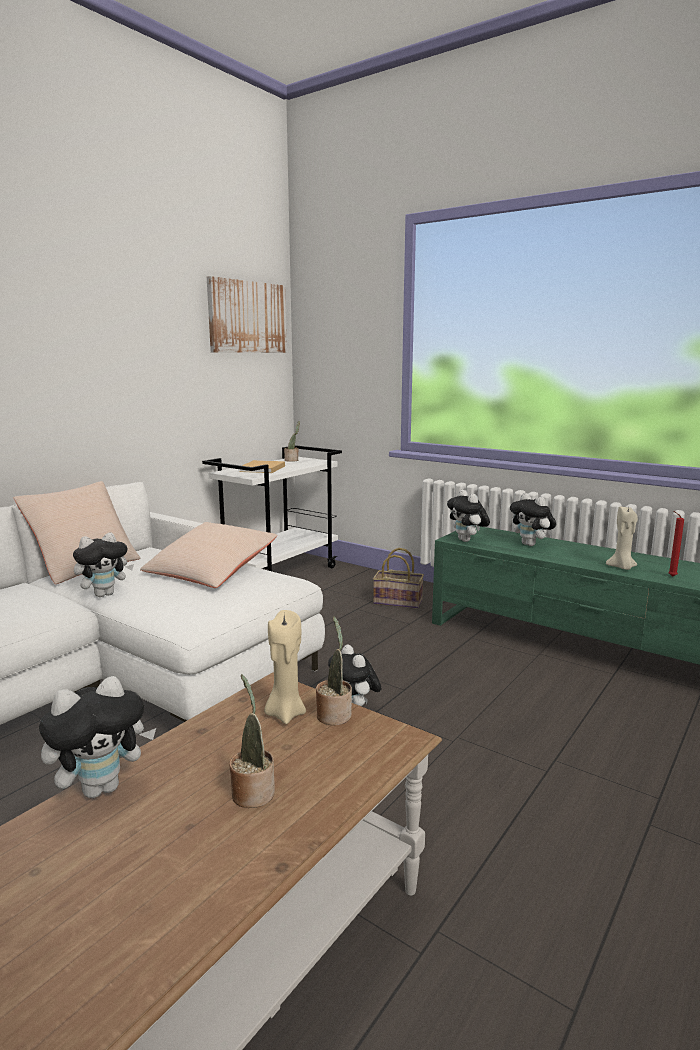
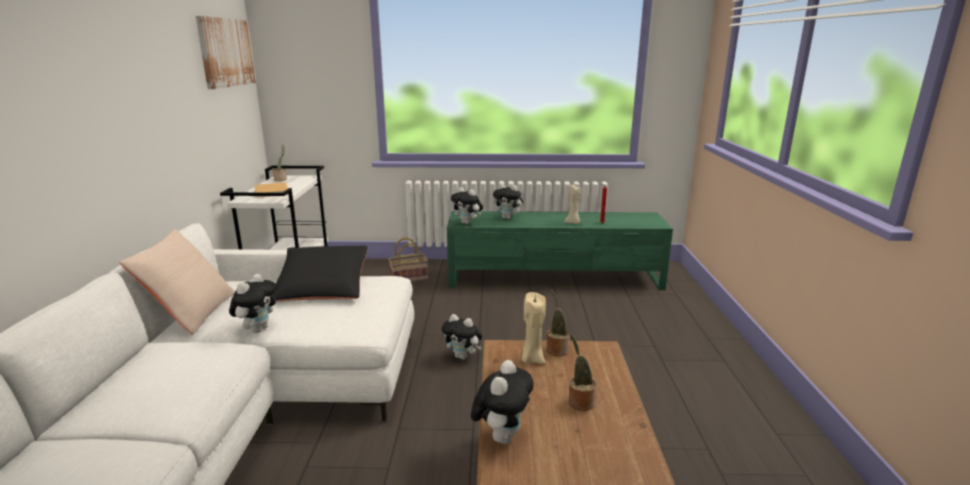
camera: 35 degrees left, 5 degrees up
beige pillow [140,522,277,588] -> black pillow [273,246,368,302]

